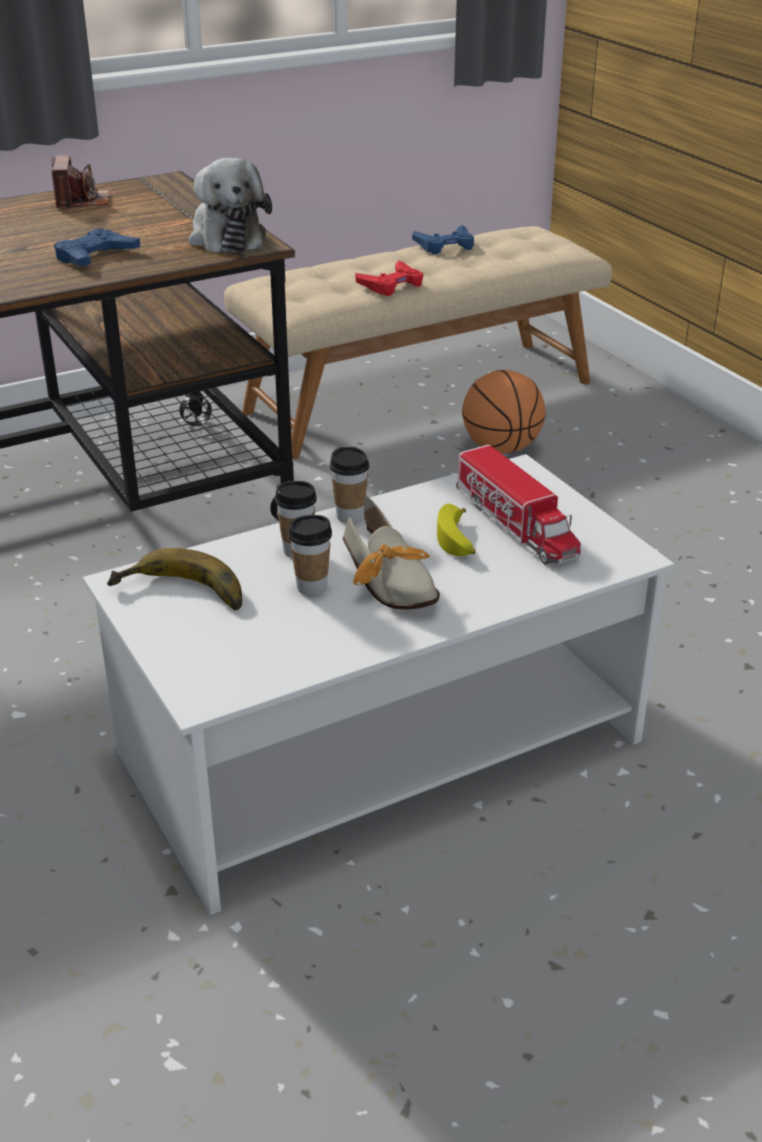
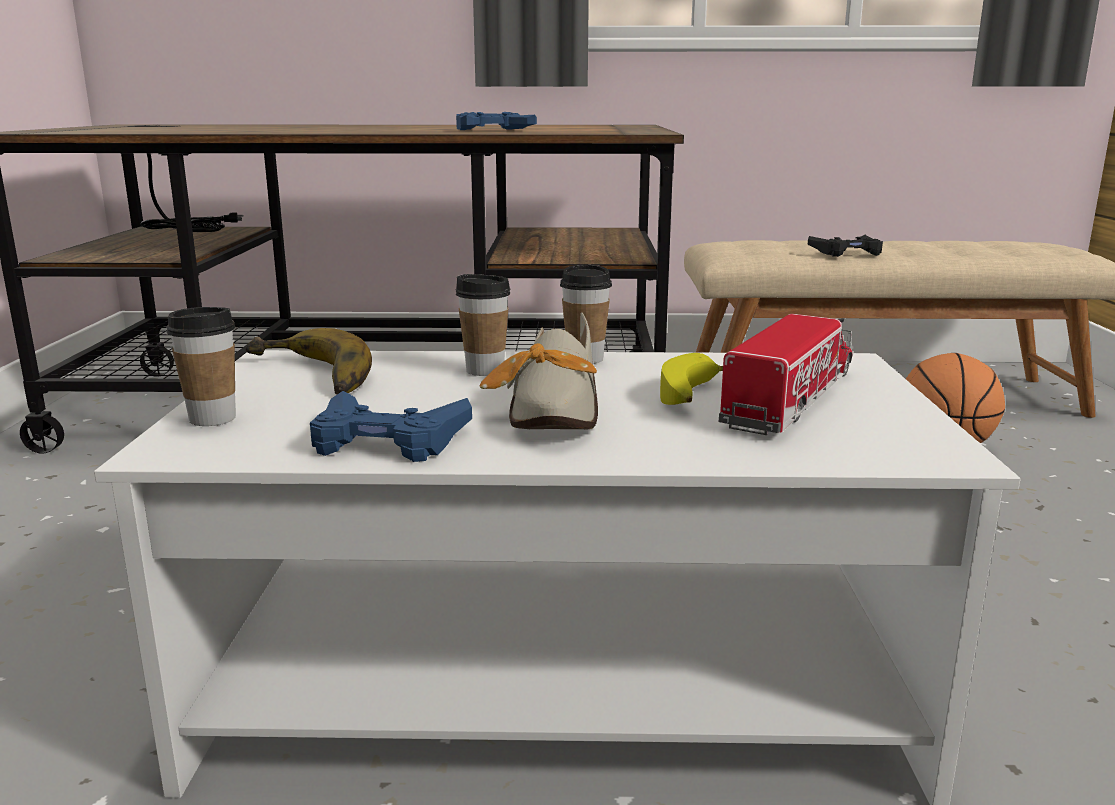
camera: 30 degrees right, 15 degrees down
camera [51,155,110,209] -> none
plush toy [188,158,272,254] -> none
cup [288,515,332,596] -> cup moved to [167,307,236,426]
red game controller [355,261,423,296] -> black game controller [807,235,883,257]
blue game controller [412,225,474,254] -> blue game controller moved to [310,391,472,462]
toy truck [456,445,581,565] -> toy truck turned 150 degrees counterclockwise [719,314,853,435]

